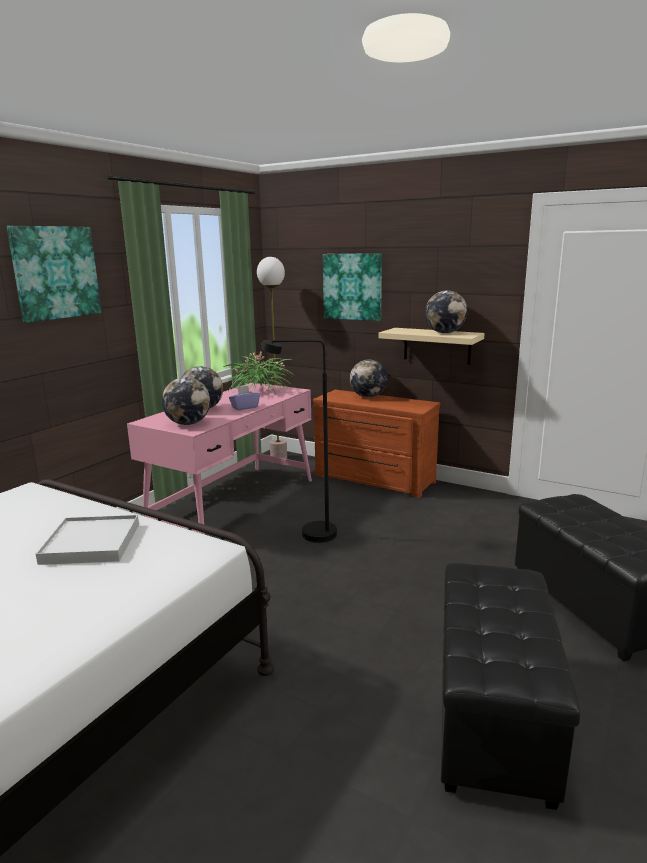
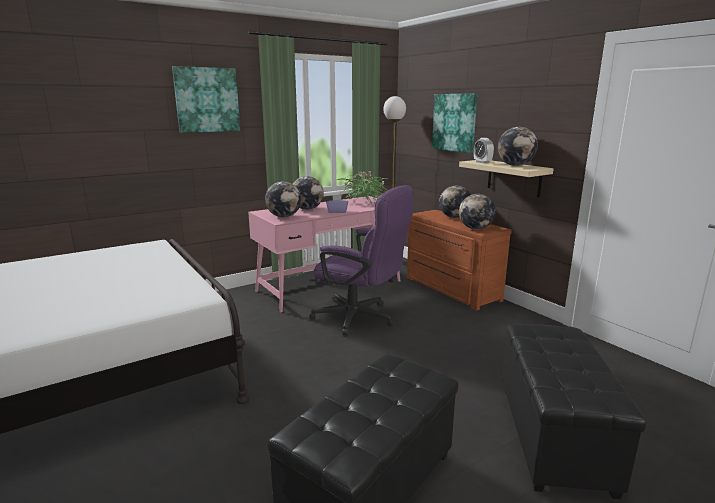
camera: 25 degrees right, 0 degrees up
white tray [36,515,139,565] -> none
black floor lamp [261,340,337,543] -> purple office chair [309,185,414,336]
none -> globe [459,194,496,230]
none -> alarm clock [474,138,494,163]

